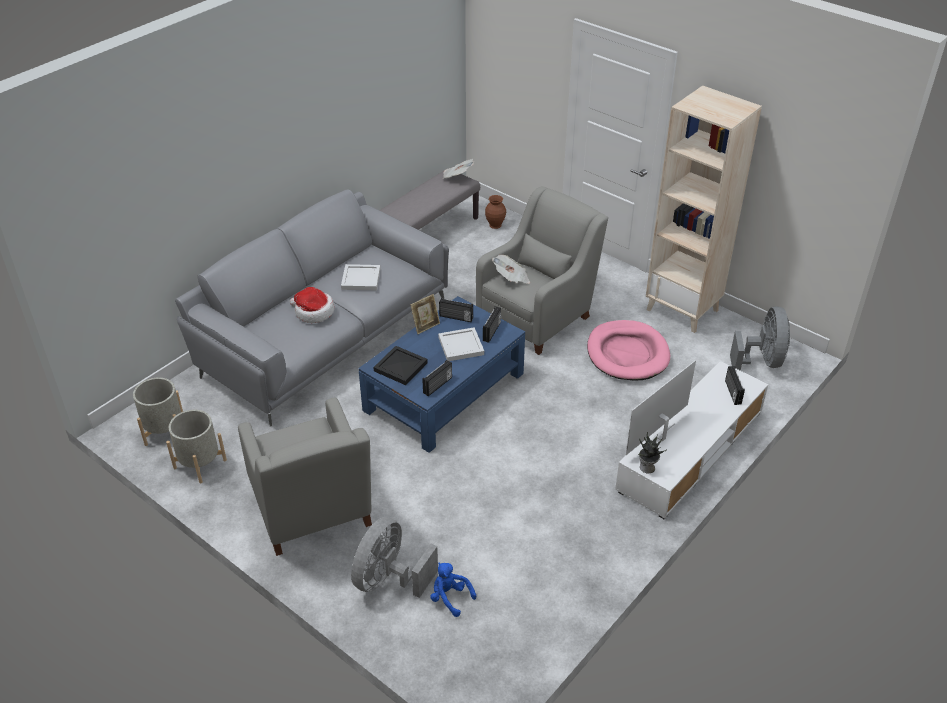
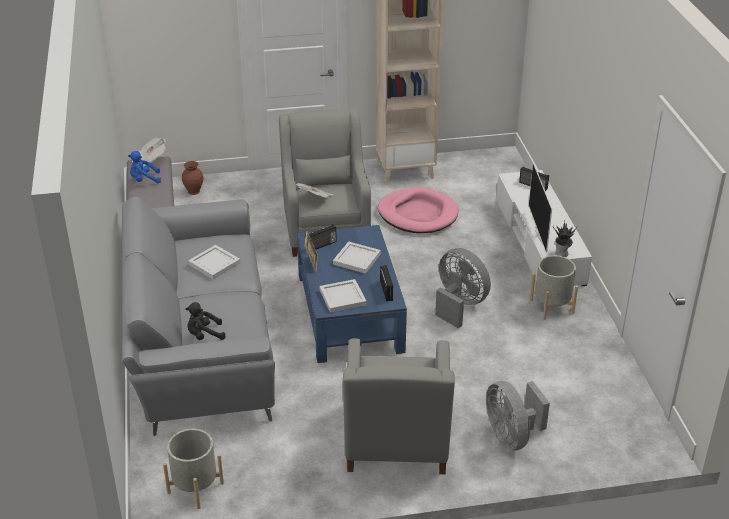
camera: 50 degrees left, 5 degrees down
grey planter [166,410,227,483] -> grey planter moved to [530,255,578,320]
grey armchair [238,398,372,556] -> grey armchair turned 75 degrees clockwise [343,338,455,474]
hat [290,287,335,323] -> none
black tray [373,346,428,385] -> white tray [320,279,367,313]
blue plush toy [430,563,476,617] -> blue plush toy moved to [128,151,161,183]
radio [483,307,502,343] -> none
grey fan [730,306,790,371] -> grey fan moved to [435,248,491,329]
none -> black plush toy [186,302,226,340]

